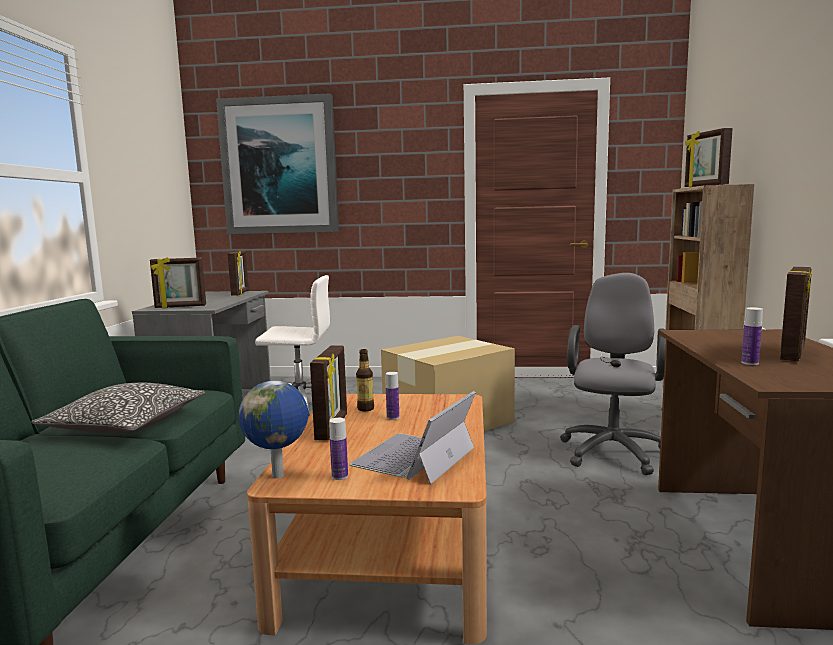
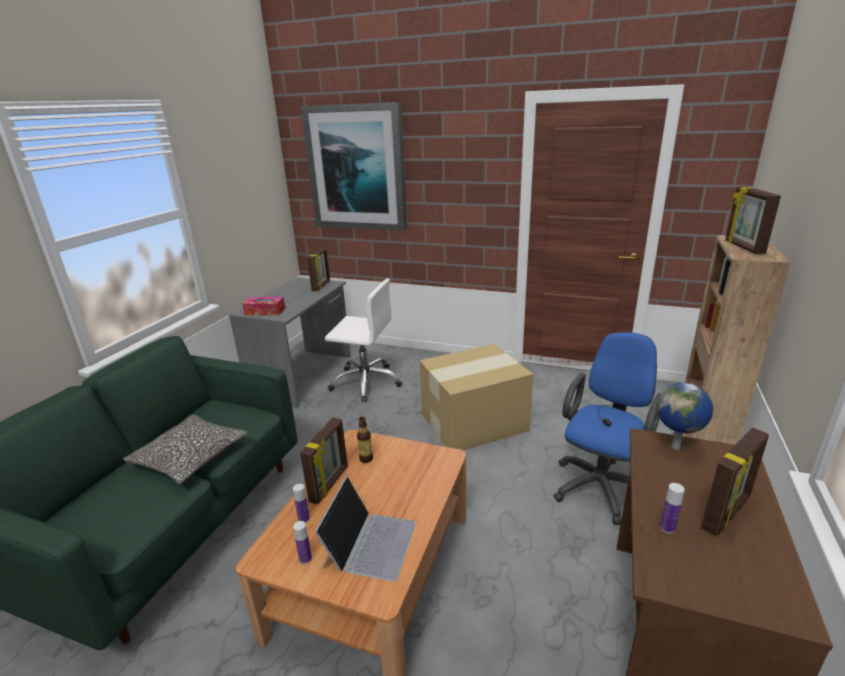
camera: 15 degrees right, 15 degrees up
picture frame [150,257,206,308] -> tissue box [242,297,285,315]
globe [239,381,308,479] -> globe moved to [657,383,713,450]
laptop [349,391,476,484] -> laptop turned 150 degrees clockwise [315,476,416,582]
bottle [386,372,399,420] -> bottle moved to [293,484,310,523]
grey office chair [560,273,666,475] -> blue office chair [553,332,661,525]

